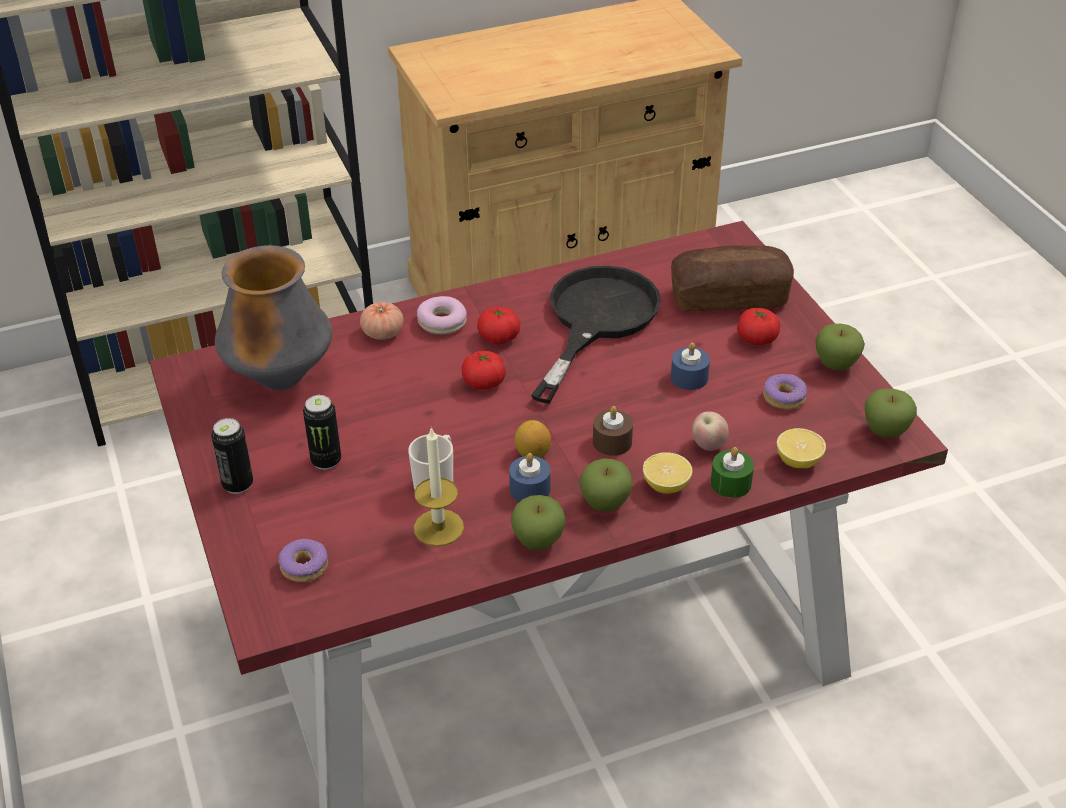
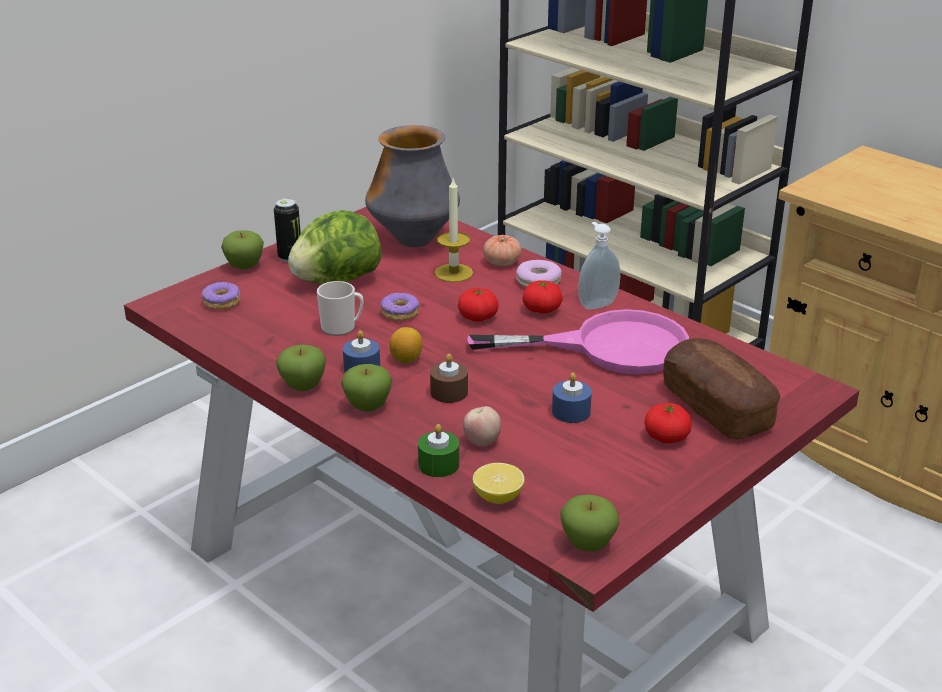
camera: 65 degrees right, 10 degrees down
can [303,395,341,470] -> lettuce [288,210,382,284]
candle [414,427,464,546] -> candle moved to [435,179,473,282]
black frying pan [531,266,661,404] -> pink frying pan [467,309,689,375]
lemon [643,452,692,494] -> none
donut [763,374,807,409] -> donut moved to [381,292,420,321]
apple [816,324,865,370] -> apple moved to [221,230,264,269]
none -> soap dispenser [578,222,620,310]

